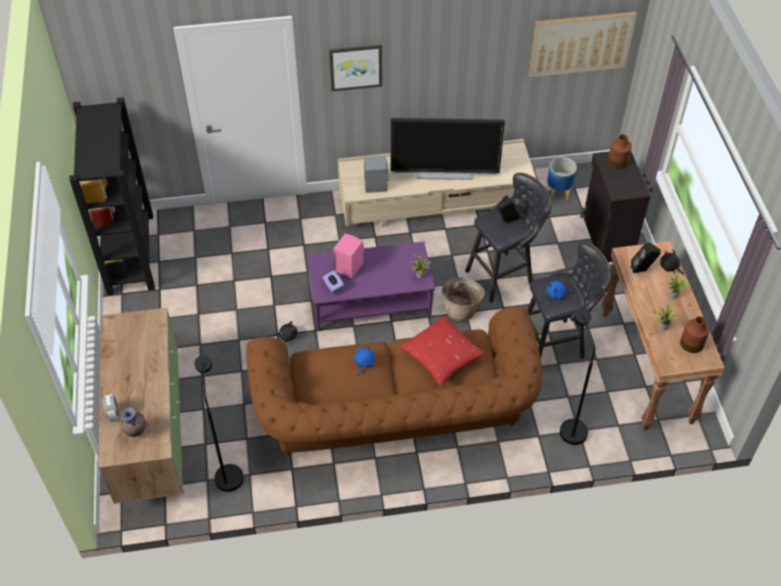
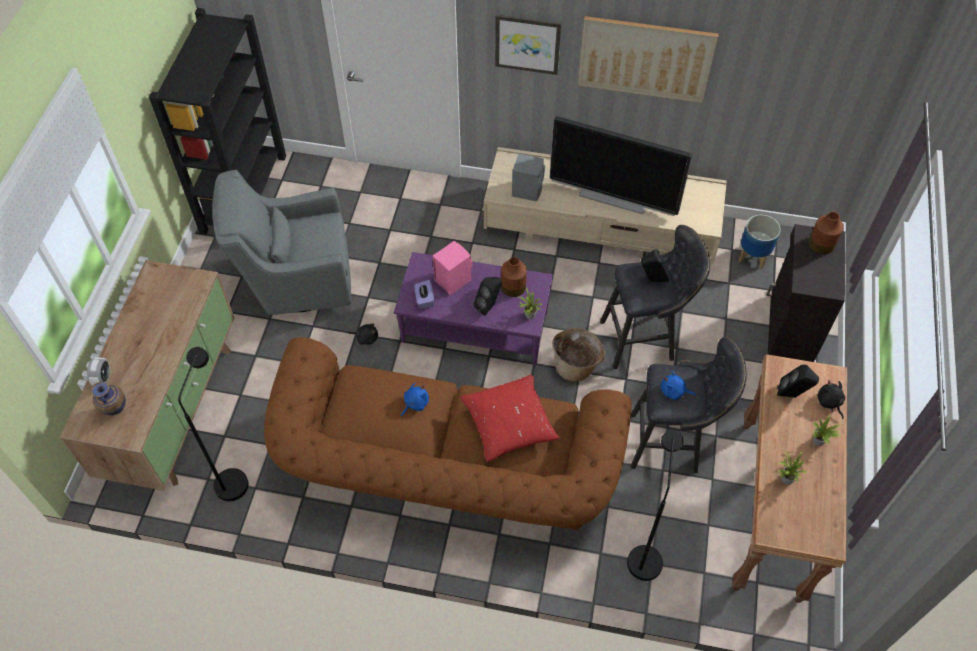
camera: 20 degrees right, 5 degrees up
picture [529,12,637,78] -> picture moved to [578,16,719,103]
brown vase [680,316,710,353] -> brown vase moved to [501,257,527,297]
none -> grey armchair [212,170,351,315]
none -> black speaker [474,277,502,316]

